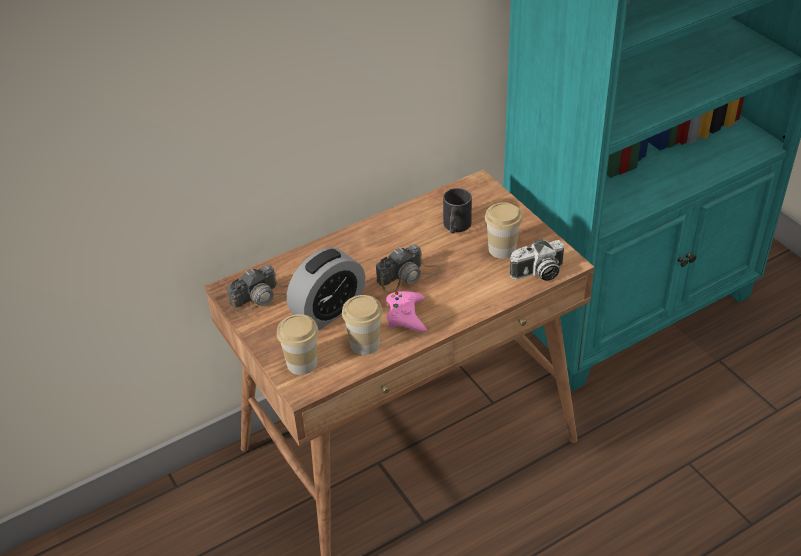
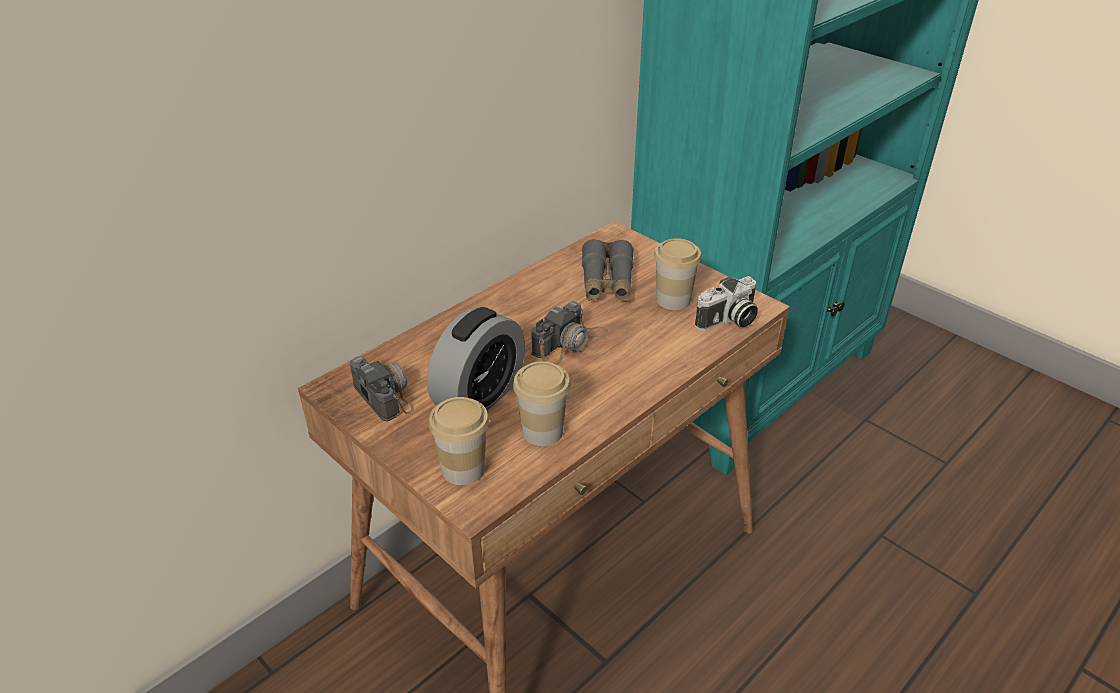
camera: 15 degrees left, 5 degrees down
camera [227,265,289,316] -> camera turned 75 degrees counterclockwise [350,356,414,422]
pink game controller [386,291,427,332] -> none
black mug [443,188,472,233] -> grey binoculars [582,239,634,301]

